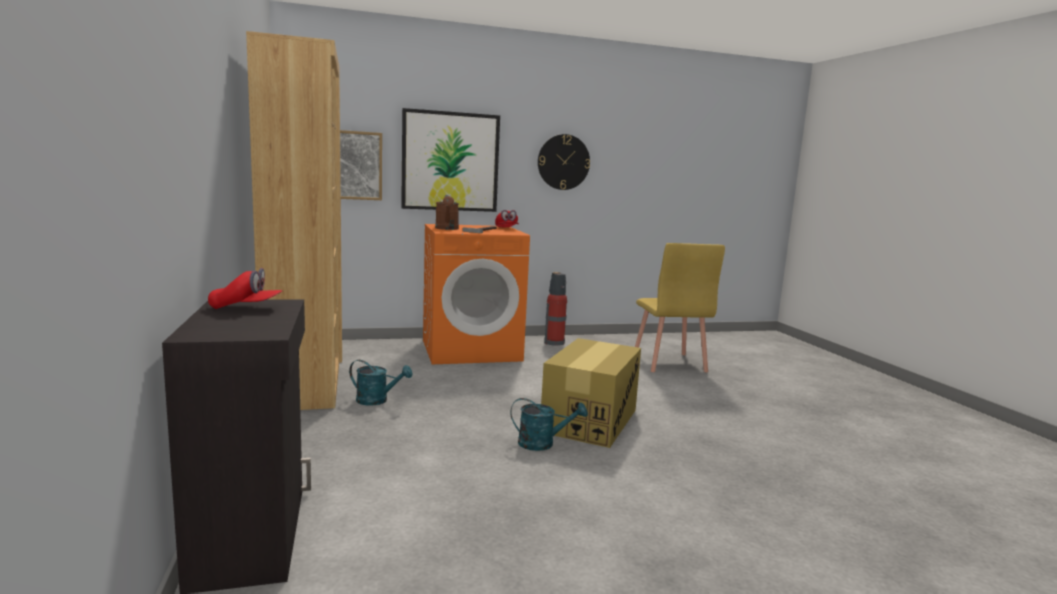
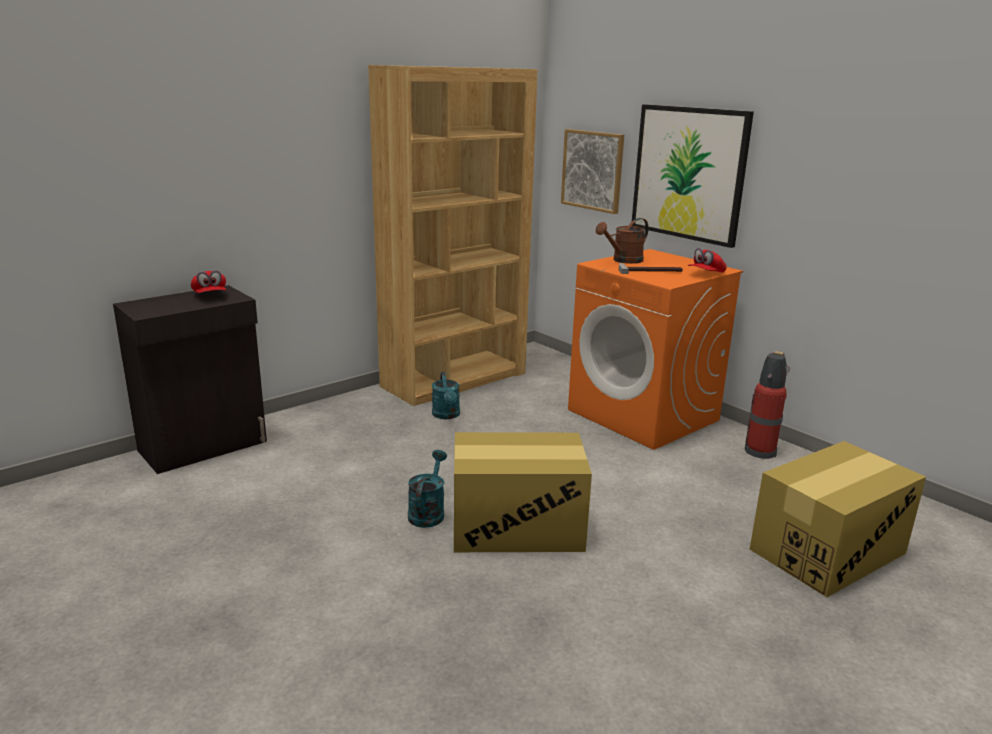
camera: 65 degrees right, 10 degrees up
turquoise watering can [510,398,588,451] -> turquoise watering can turned 150 degrees counterclockwise [408,450,447,528]
wall clock [538,134,590,190] -> none
yellow chair [635,243,725,372] -> cardboard box [750,441,926,597]

